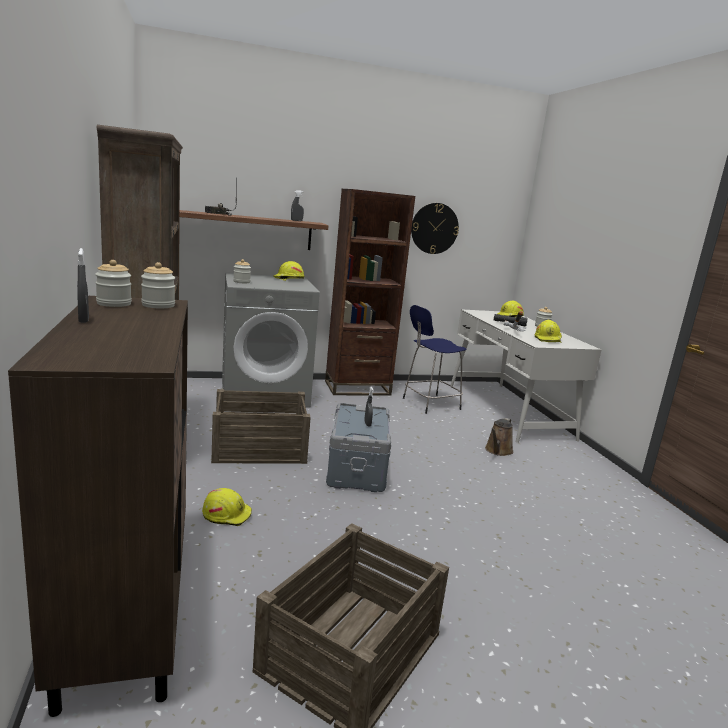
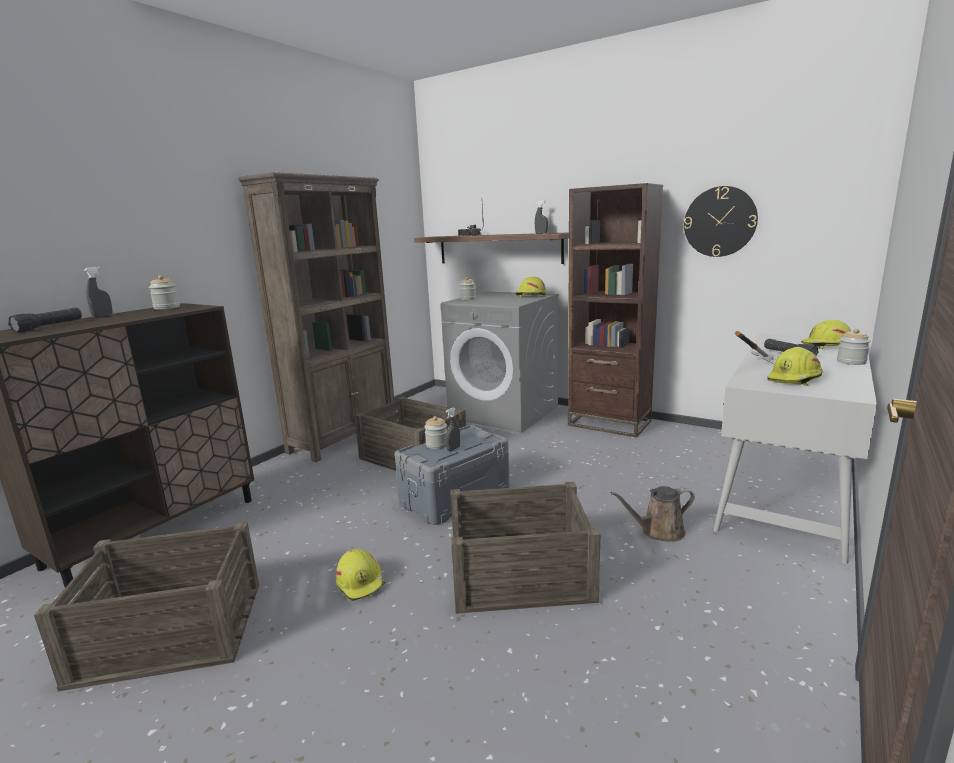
camera: 50 degrees right, 0 degrees up
jar [141,262,175,308] -> jar moved to [424,416,447,449]
yellow hard hat [202,488,252,526] -> yellow hard hat moved to [336,549,385,601]
blue stool [403,305,467,414] -> none
none -> black flashlight [8,308,82,332]
none -> crate [450,482,600,614]

